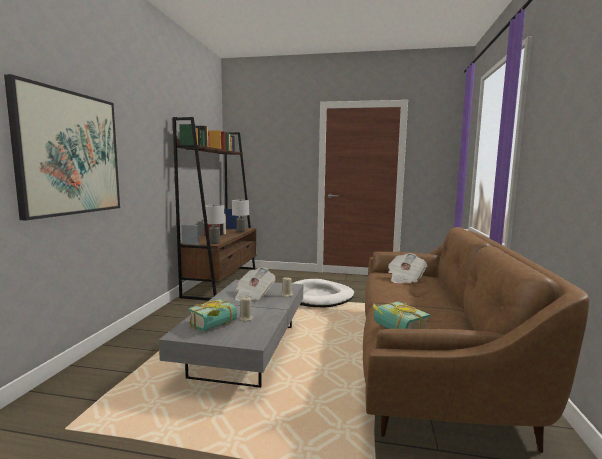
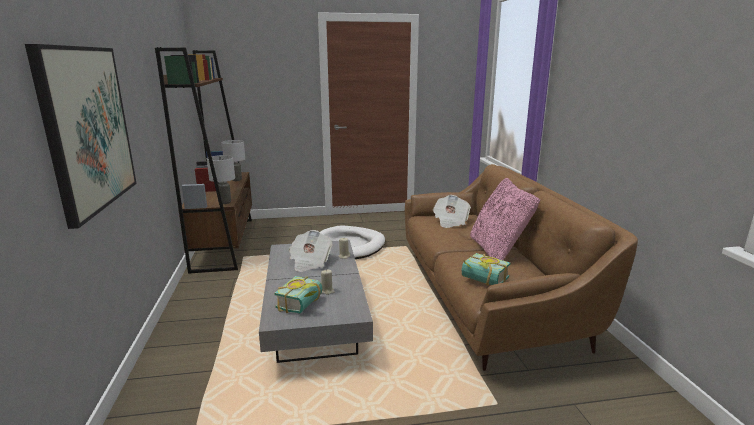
camera: 20 degrees left, 10 degrees up
none -> pink pillow [470,178,541,260]

